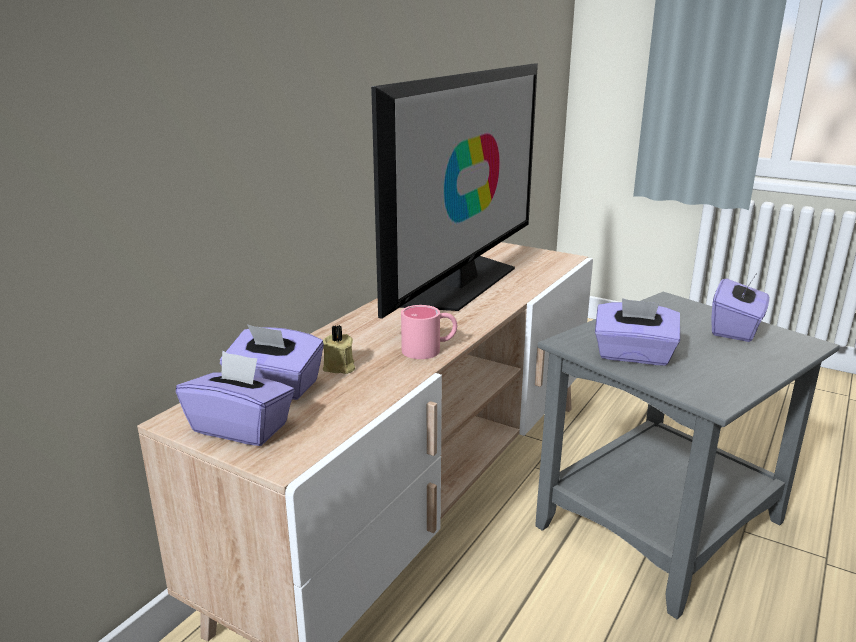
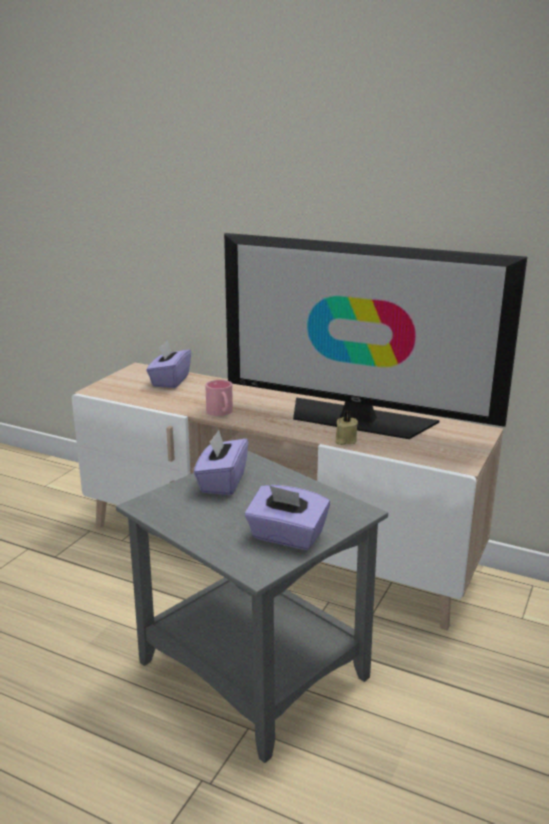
camera: 85 degrees right, 0 degrees up
purple tissue box [176,351,295,446] -> none
beige candle [323,325,355,374] -> beige candle moved to [335,411,358,445]

